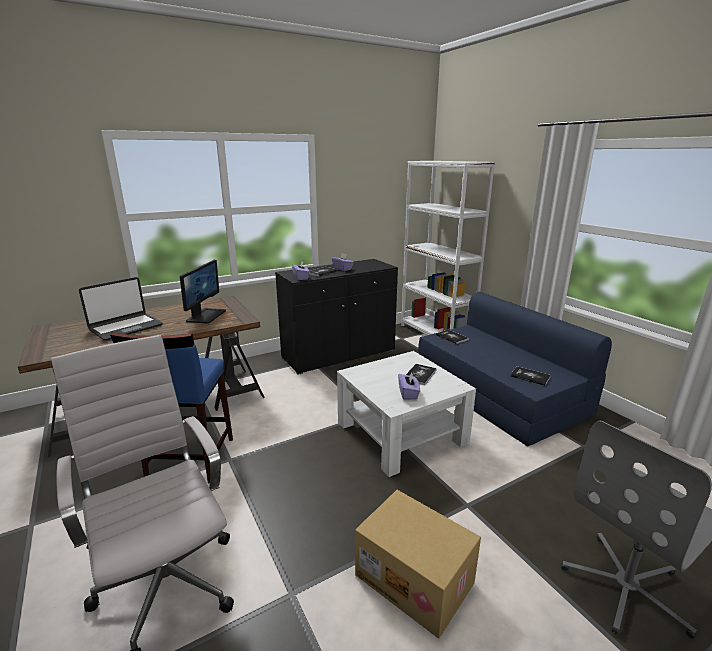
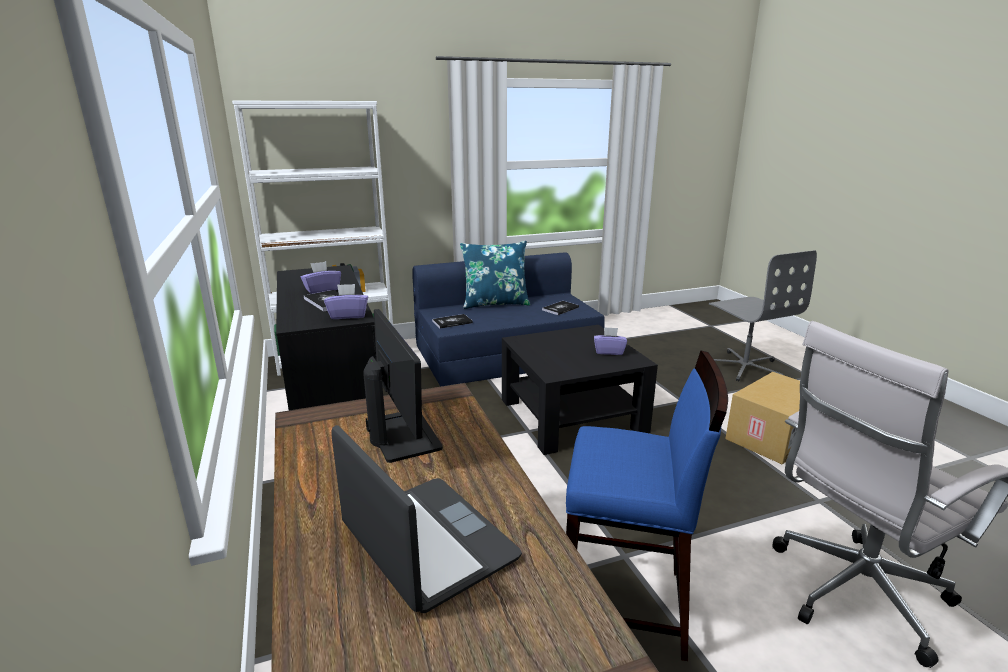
camera: 80 degrees left, 0 degrees up
monitor [180,260,226,324] -> monitor turned 45 degrees clockwise [363,309,443,463]
white coffee table [337,351,476,477] -> black coffee table [502,325,658,455]
book [406,364,437,386] -> none
none -> blue pillow [460,241,530,309]

